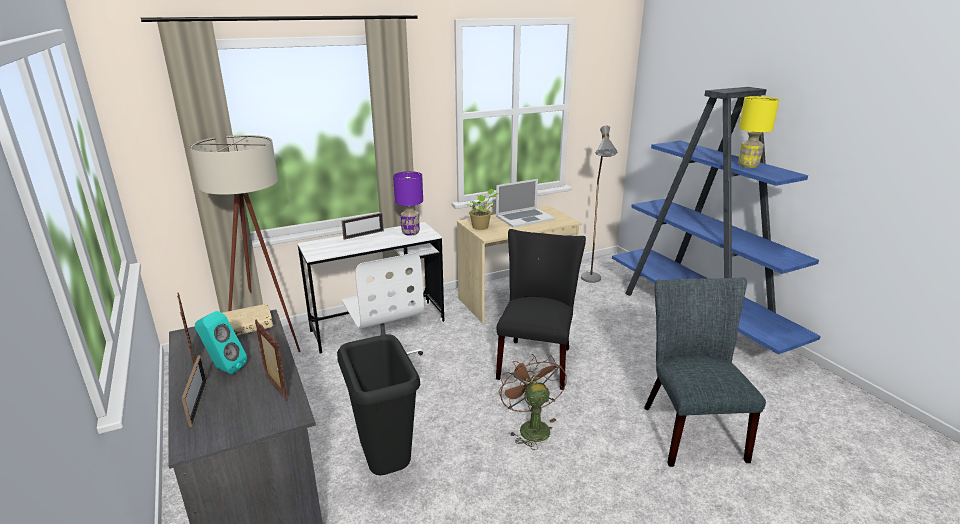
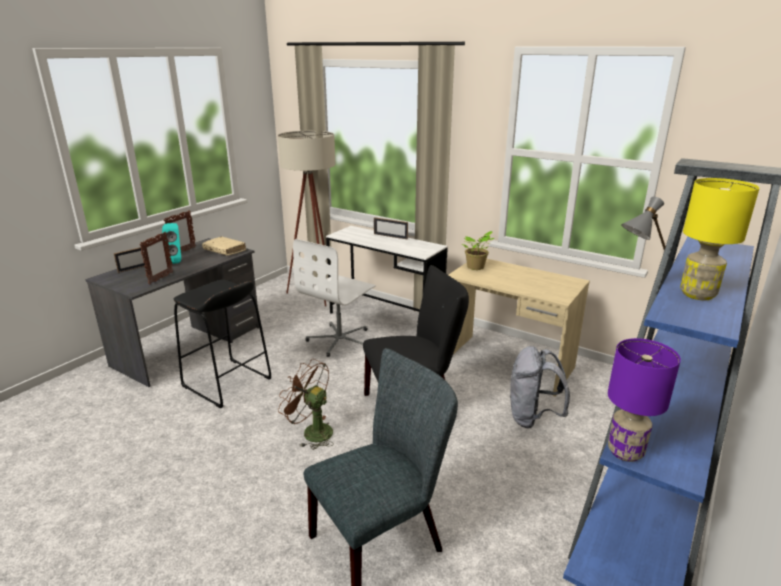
camera: 60 degrees right, 0 degrees up
black trash can [337,334,420,475] -> black stool [174,279,272,408]
purple table lamp [393,171,423,236] -> purple table lamp moved to [608,338,681,462]
laptop [496,179,555,228] -> none
brown fan [499,354,567,450] -> brown fan turned 105 degrees counterclockwise [278,359,334,450]
none -> grey backpack [510,346,570,429]

